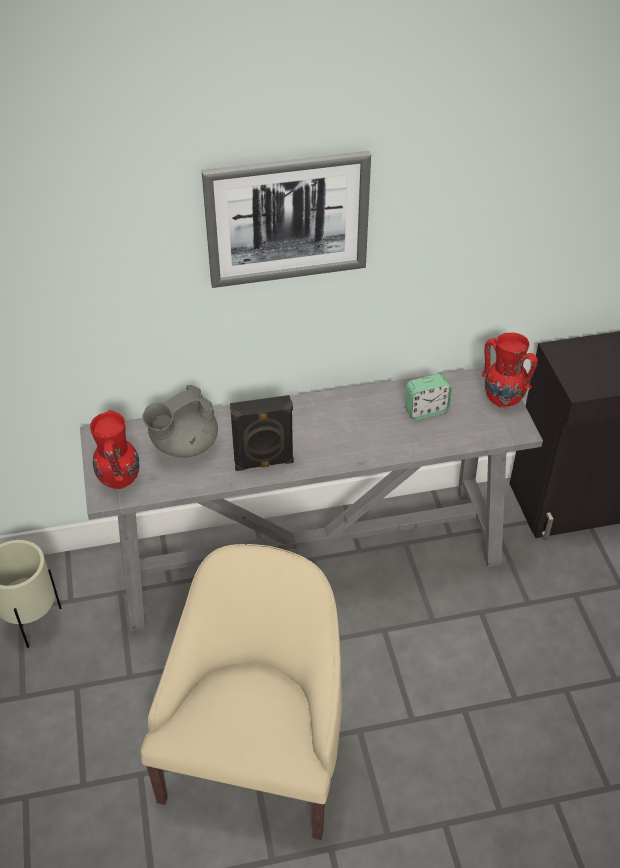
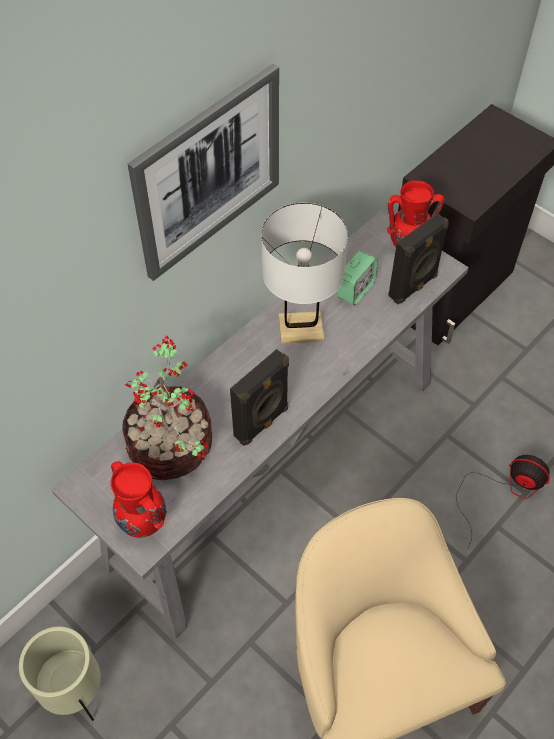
camera: 35 degrees left, 10 degrees up
grey teapot [142,385,218,458] -> potted plant [122,336,212,480]
none -> white table lamp [261,203,348,344]
none -> black speaker [388,213,449,305]
none -> fan [456,455,550,550]

